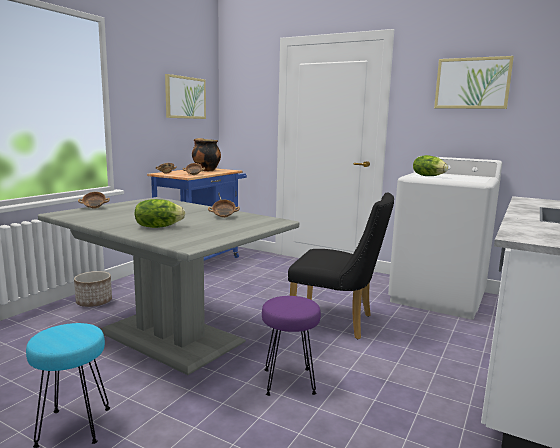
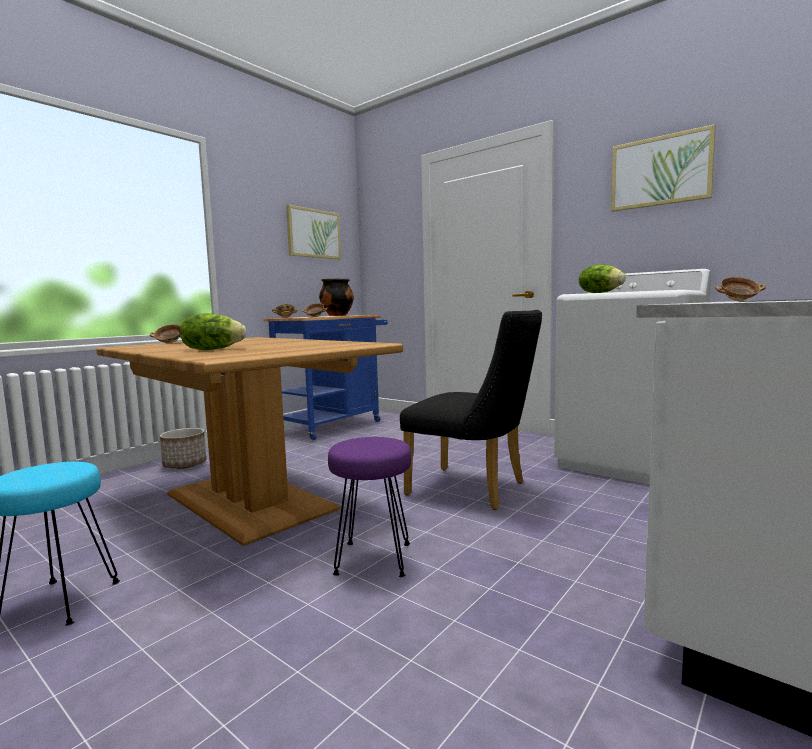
camera: 10 degrees right, 5 degrees down
grey dining table [38,197,299,375] -> brown dining table [97,337,403,546]
bowl [208,200,240,218] -> bowl moved to [715,277,766,301]

